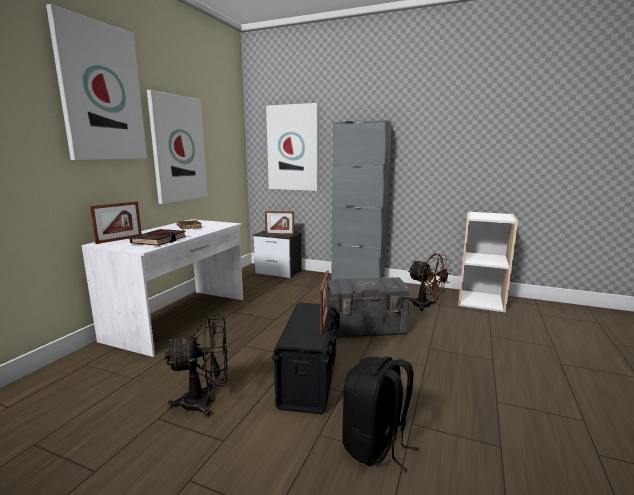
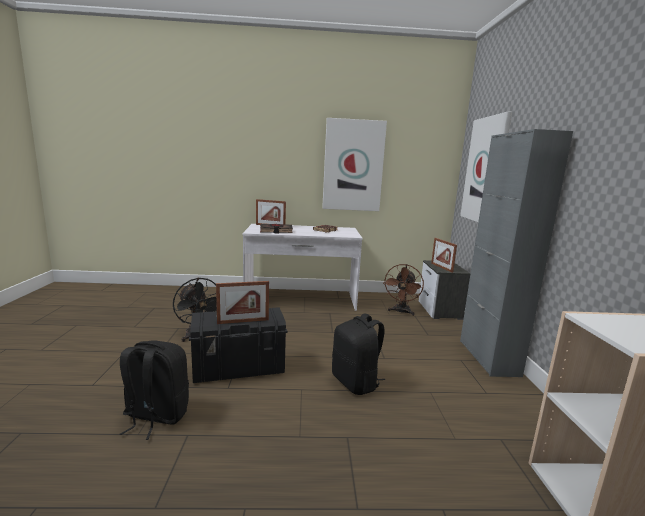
camera: 65 degrees right, 0 degrees up
picture [46,4,147,160] -> none
grey storage box [328,277,411,338] -> black backpack [332,314,385,395]
brown fan [408,253,452,311] -> brown fan moved to [383,264,424,316]

